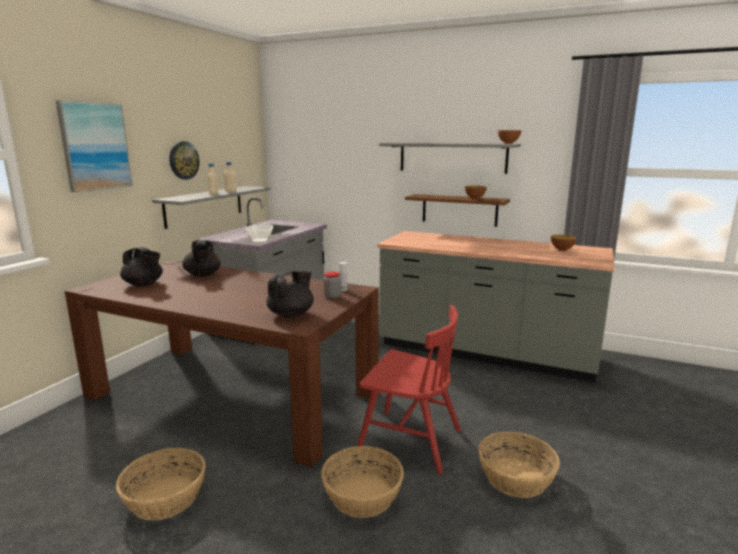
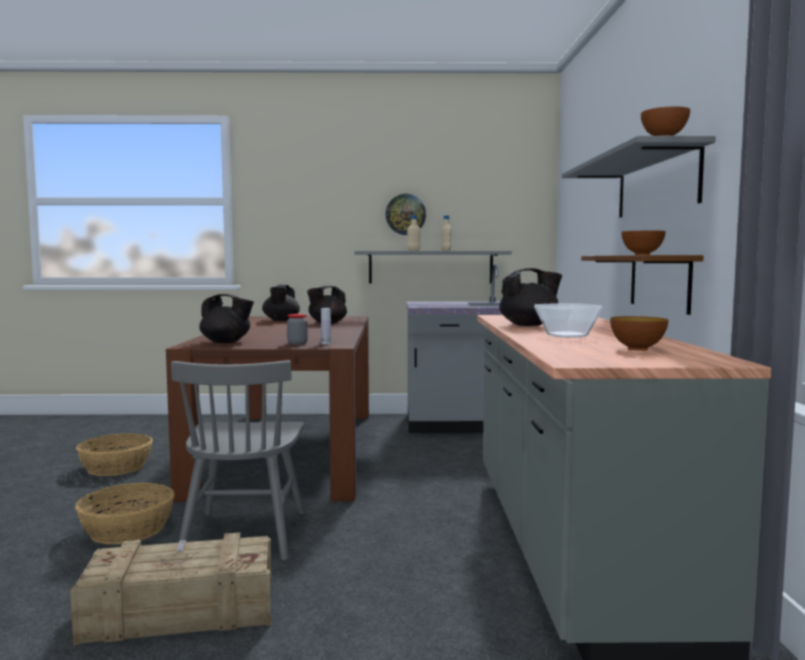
camera: 65 degrees right, 10 degrees down
picture [56,100,133,192] -> none
bowl [245,225,273,243] -> bowl moved to [534,303,603,338]
red chair [356,305,461,474] -> grey chair [171,360,305,561]
basket [478,432,560,498] -> crate [70,533,272,645]
none -> black teapot [499,268,562,326]

